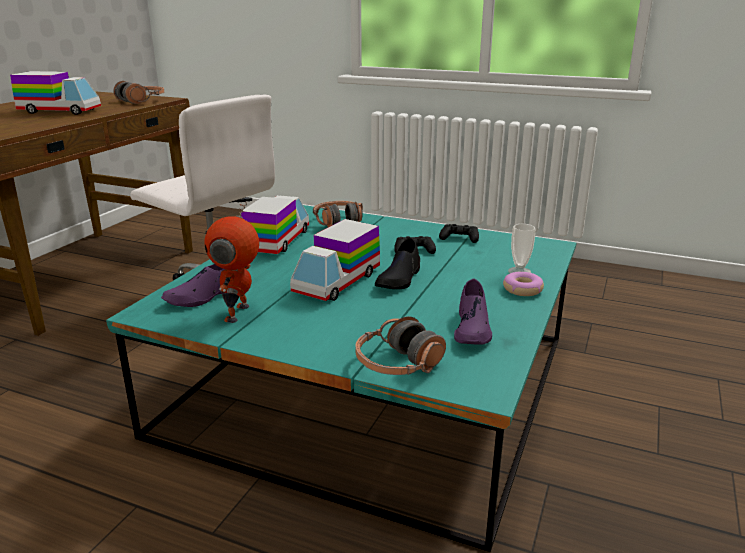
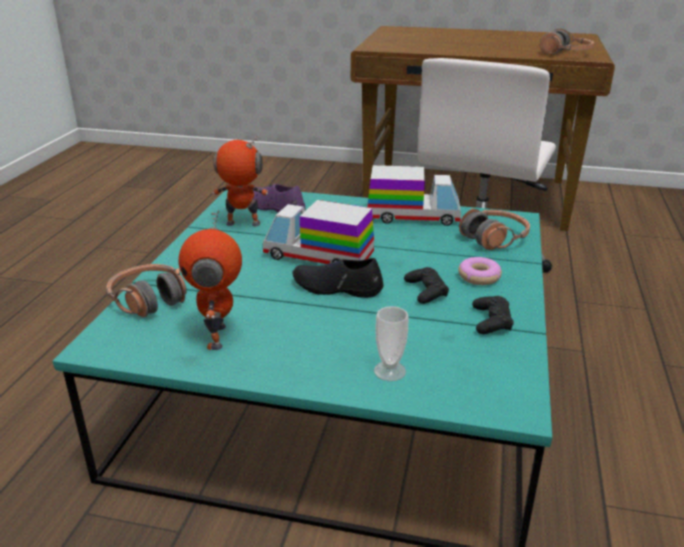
camera: 80 degrees right, 5 degrees up
toy truck [10,71,101,115] -> none
purple shoe [454,278,492,345] -> toy robot [179,210,242,350]
donut [503,272,544,296] -> donut moved to [458,257,502,285]

